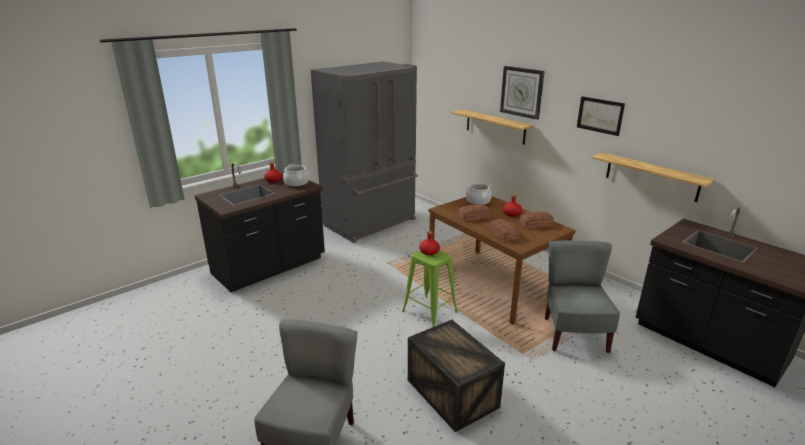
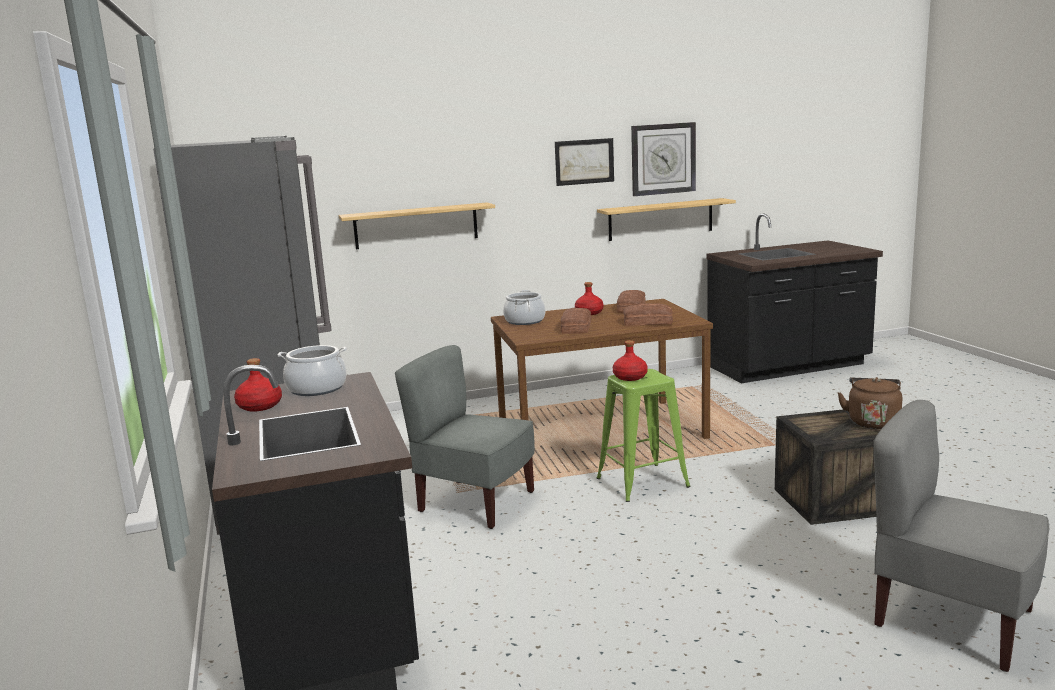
camera: 65 degrees left, 10 degrees down
wall clock [500,66,545,120] -> wall clock moved to [631,122,696,196]
grey chair [545,241,620,353] -> grey chair moved to [395,345,534,529]
none -> brown kettle [838,377,902,429]

